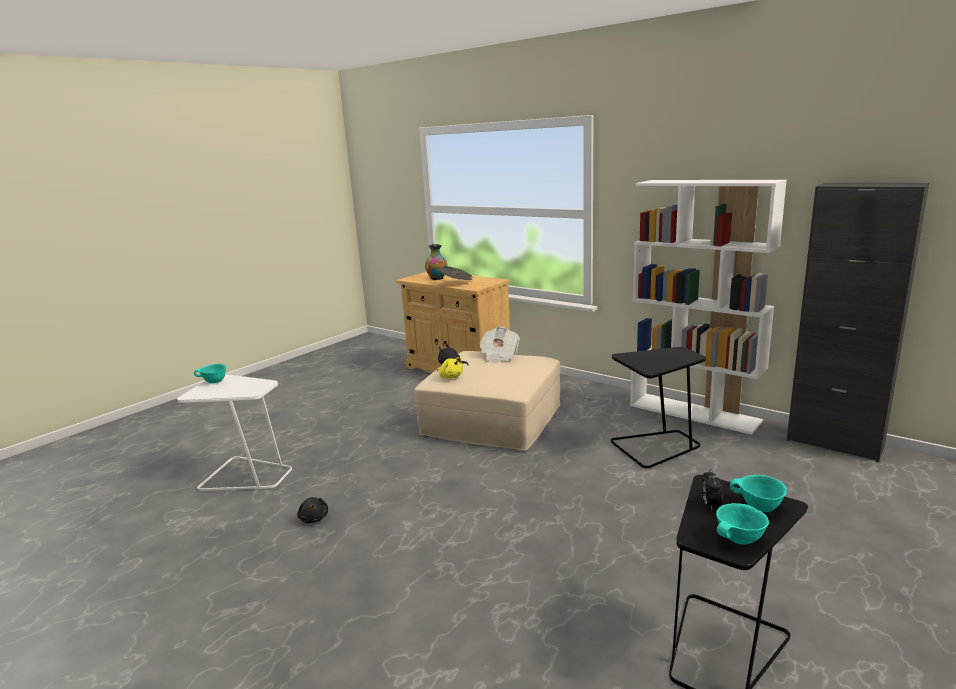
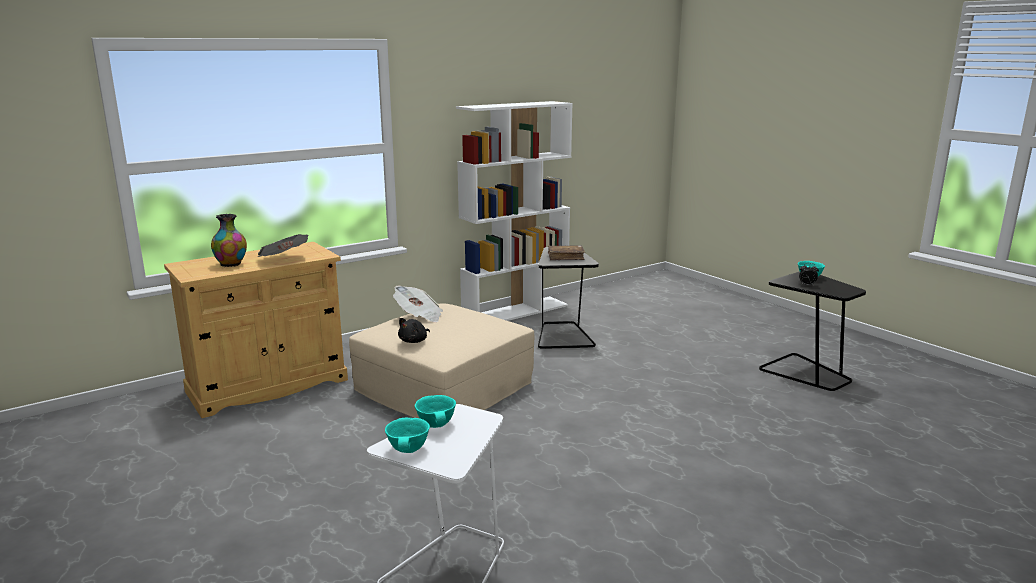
camera: 75 degrees left, 0 degrees up
black plush toy [297,497,328,523] -> none
yellow plush toy [437,357,463,379] -> none
turquoise bowl [716,503,769,544] -> turquoise bowl moved to [415,395,456,428]
black cabinet [787,183,929,462] -> none
none -> brown book [548,245,585,260]

